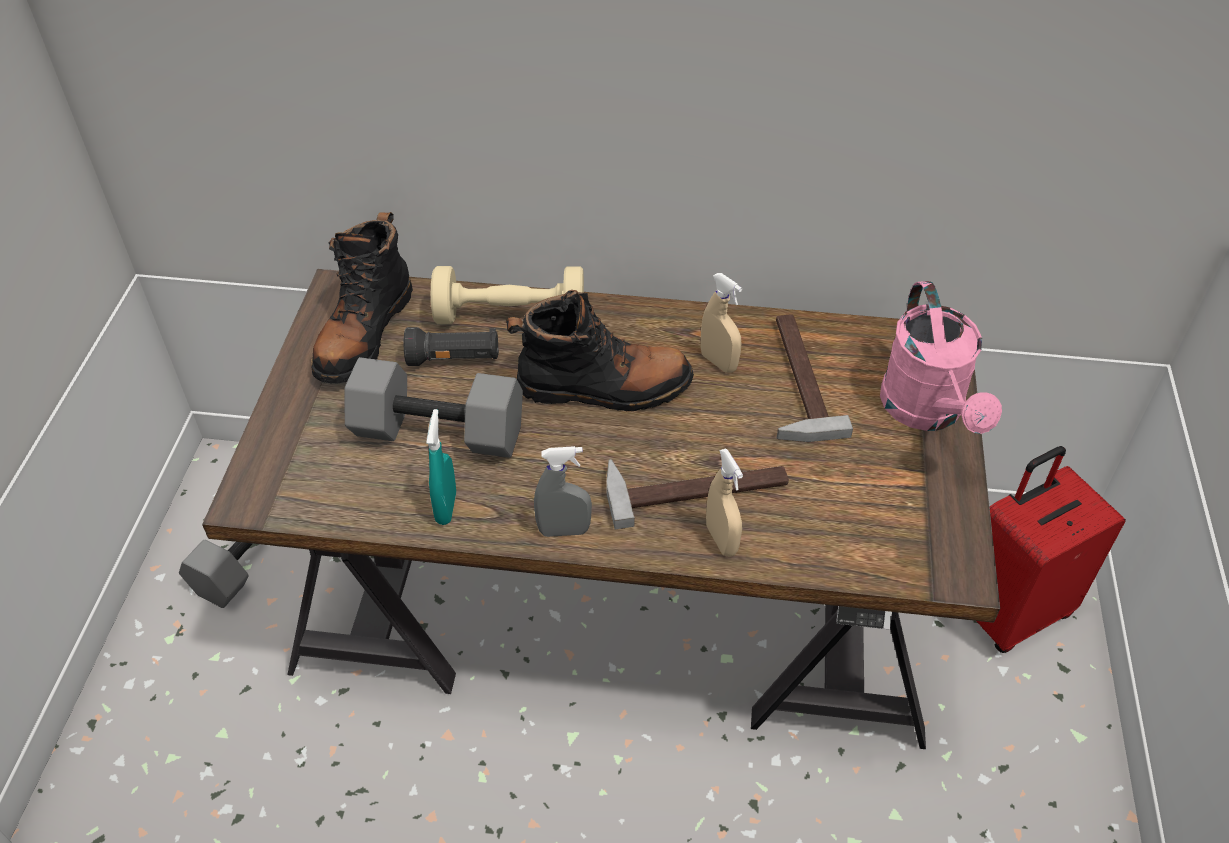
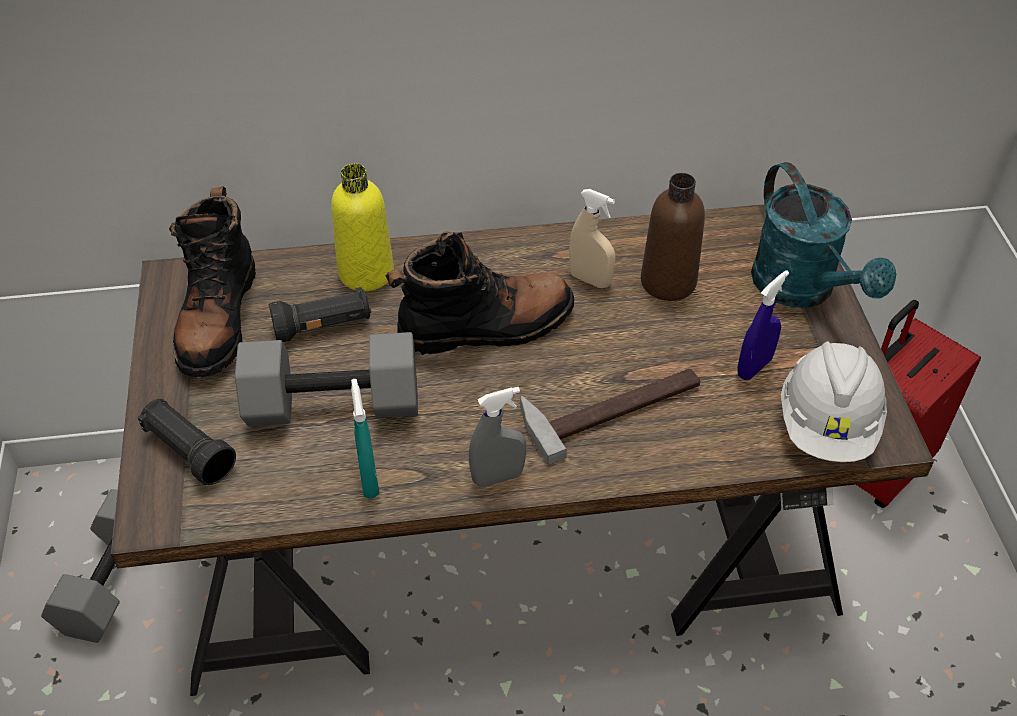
camera: 15 degrees left, 0 degrees up
beige dumbbell [431,266,584,324] -> yellow bottle [331,164,394,291]
beige spray bottle [706,448,743,557] -> none
hammer [776,314,853,442] -> brown bottle [641,173,705,301]
pink watering can [880,281,1002,434] -> turquoise watering can [751,162,896,308]
none -> black flashlight [138,399,236,485]
none -> blue spray bottle [738,270,789,380]
none -> white hard hat [781,341,887,462]

